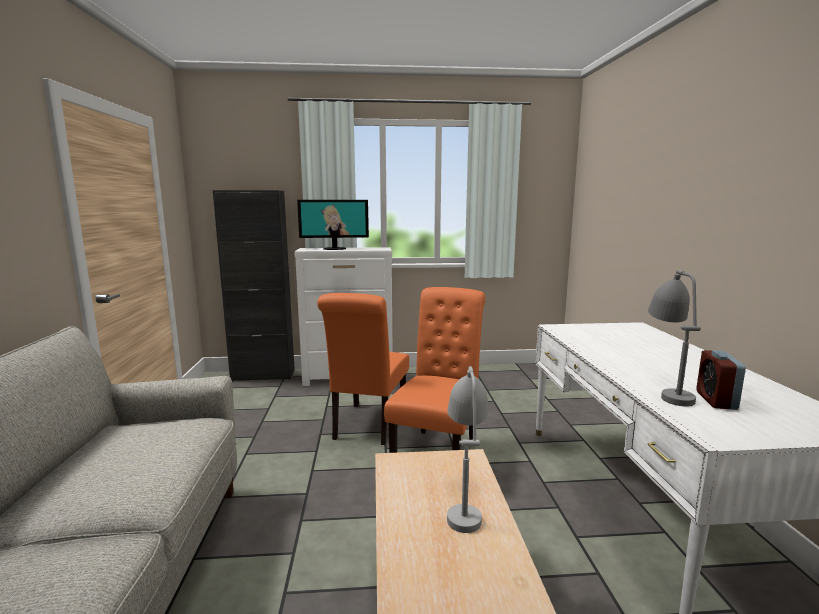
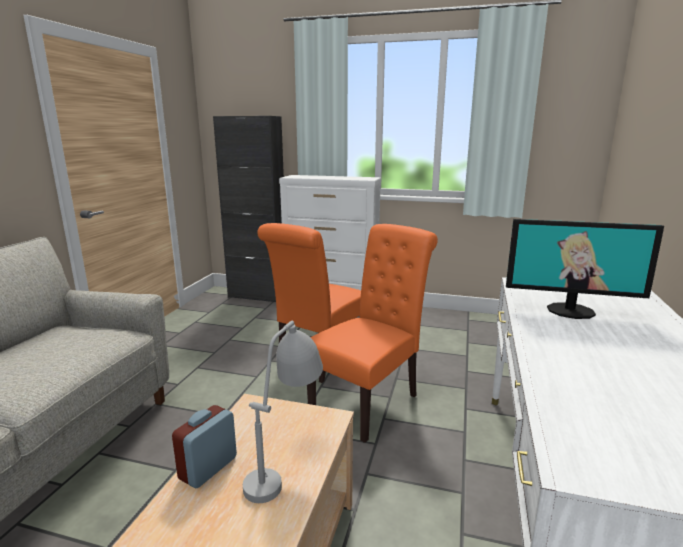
camera: 20 degrees right, 5 degrees up
monitor [297,200,369,250] -> monitor moved to [506,219,664,319]
grey table lamp [648,270,701,407] -> none
alarm clock [696,350,746,410] -> alarm clock moved to [172,405,237,488]

